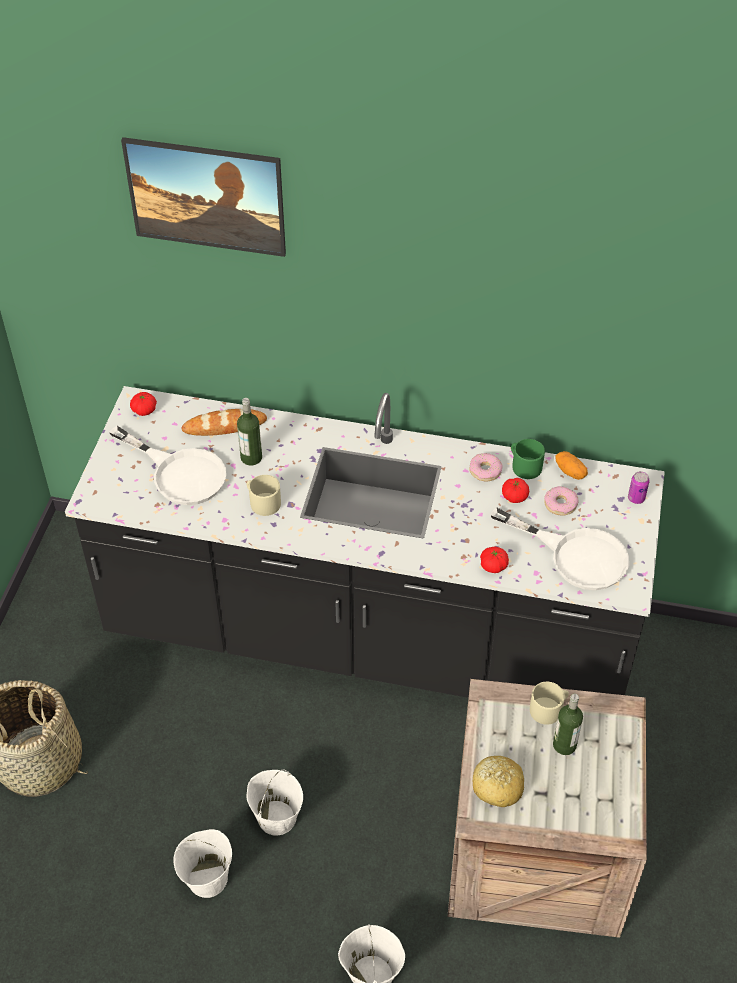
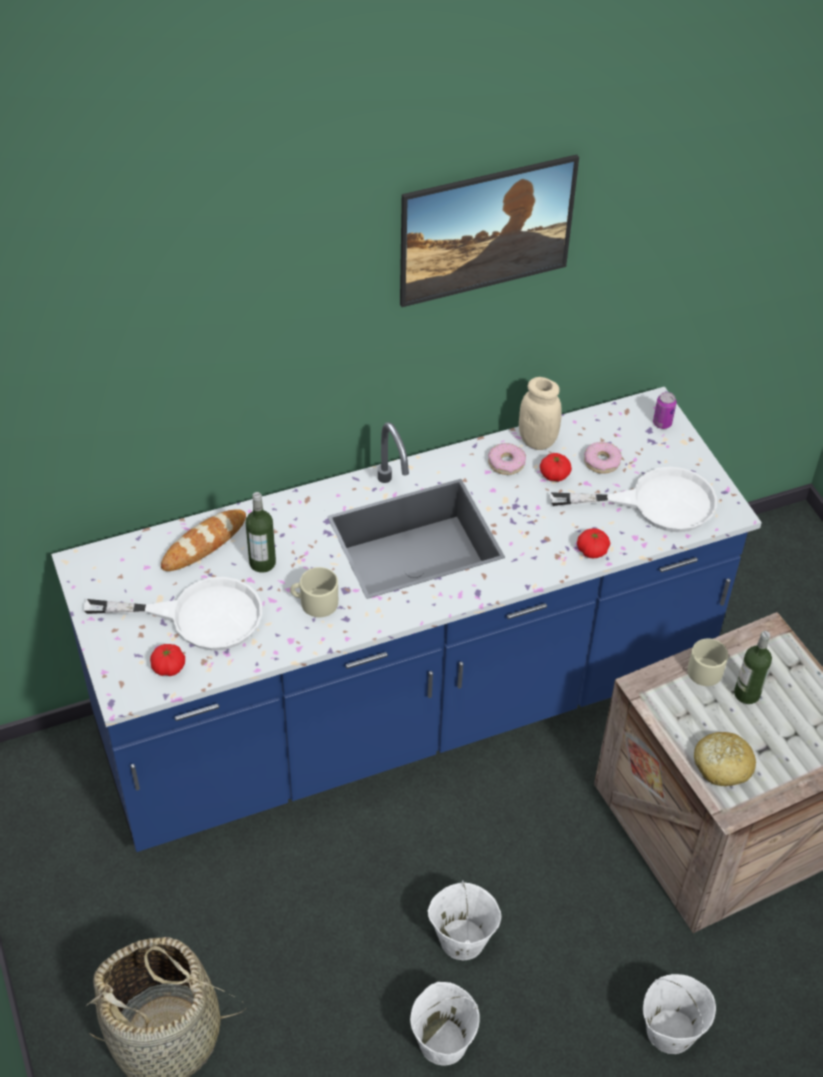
camera: 35 degrees left, 0 degrees up
black counter [65,386,665,698] -> blue counter [51,387,762,852]
picture [121,137,286,257] -> picture moved to [400,154,579,307]
tomato [130,392,157,416] -> tomato moved to [150,644,185,676]
green mug [511,439,545,479] -> beige jar [519,377,562,450]
potato [556,451,588,480] -> none

